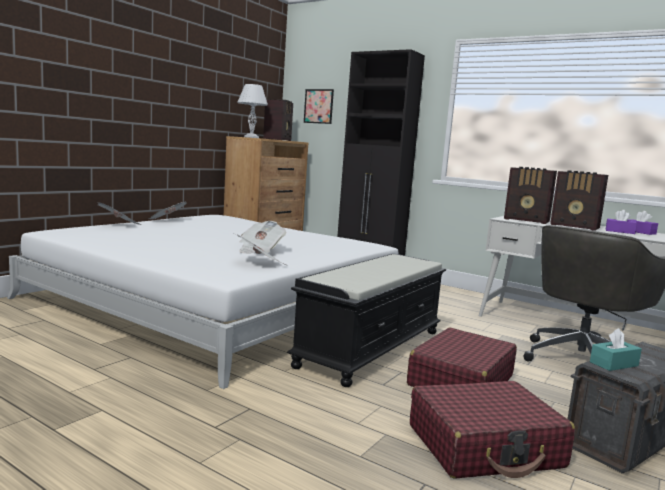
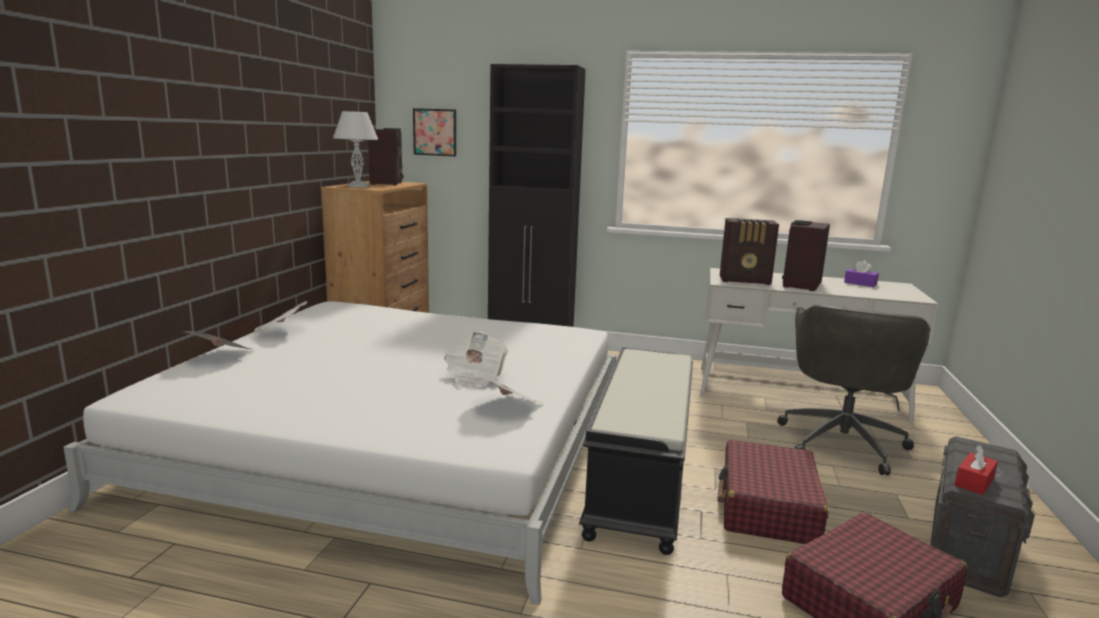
camera: 20 degrees left, 5 degrees up
radio [550,170,608,231] -> radio turned 105 degrees clockwise [782,220,830,291]
turquoise tissue box [590,328,642,371] -> red tissue box [954,445,998,495]
purple tissue box [606,210,637,234] -> none

